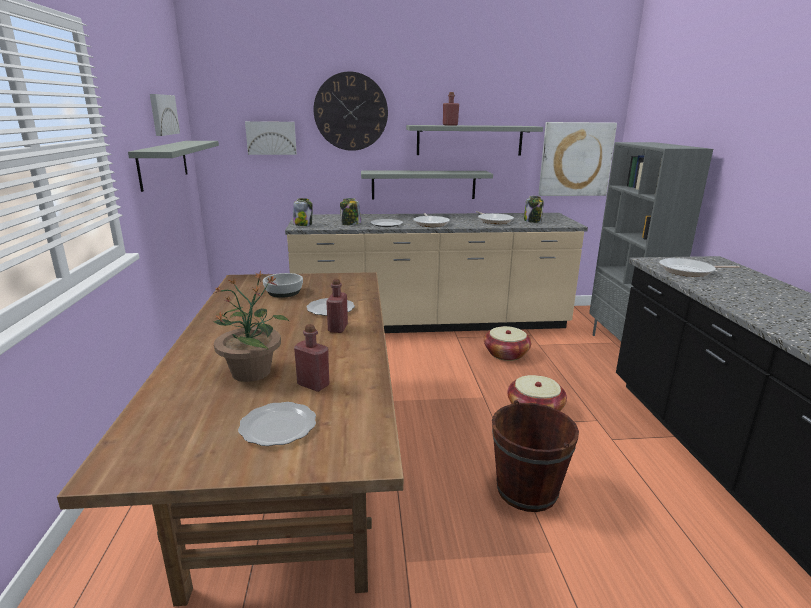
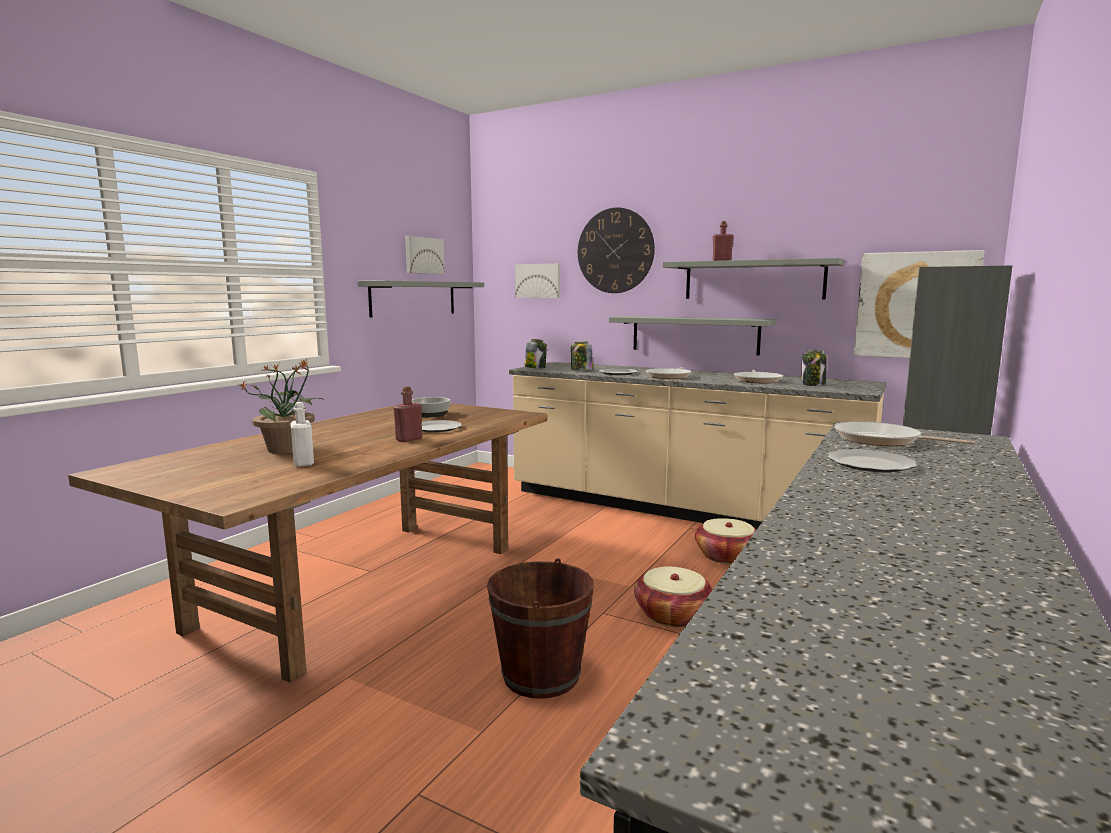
camera: 35 degrees right, 10 degrees down
plate [238,402,316,446] -> plate moved to [827,449,917,472]
red bottle [294,324,329,392] -> white bottle [290,402,314,467]

